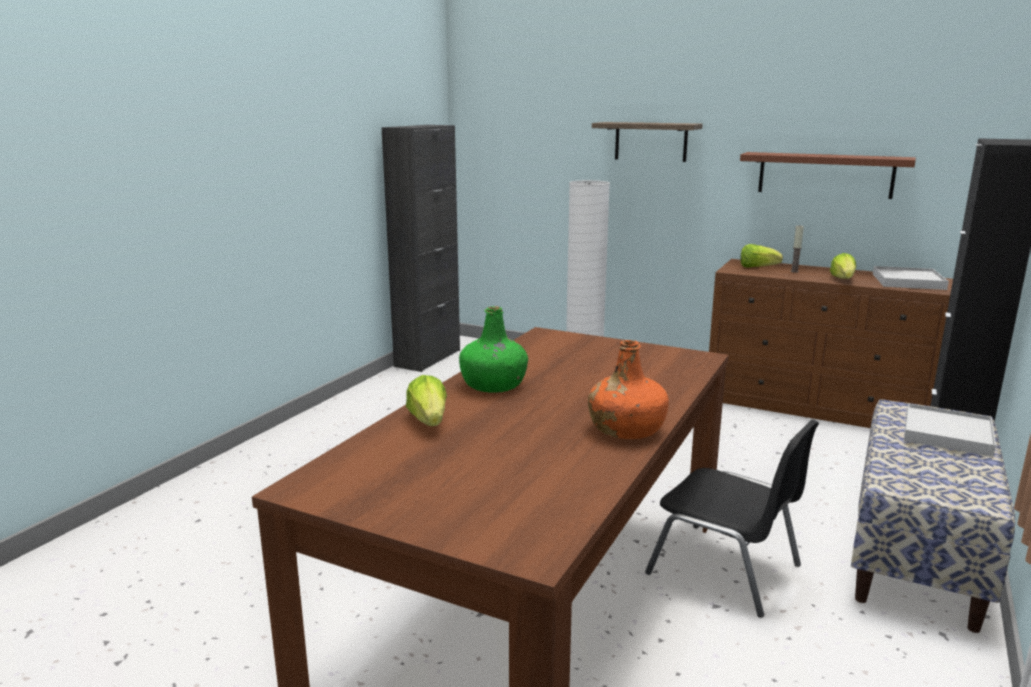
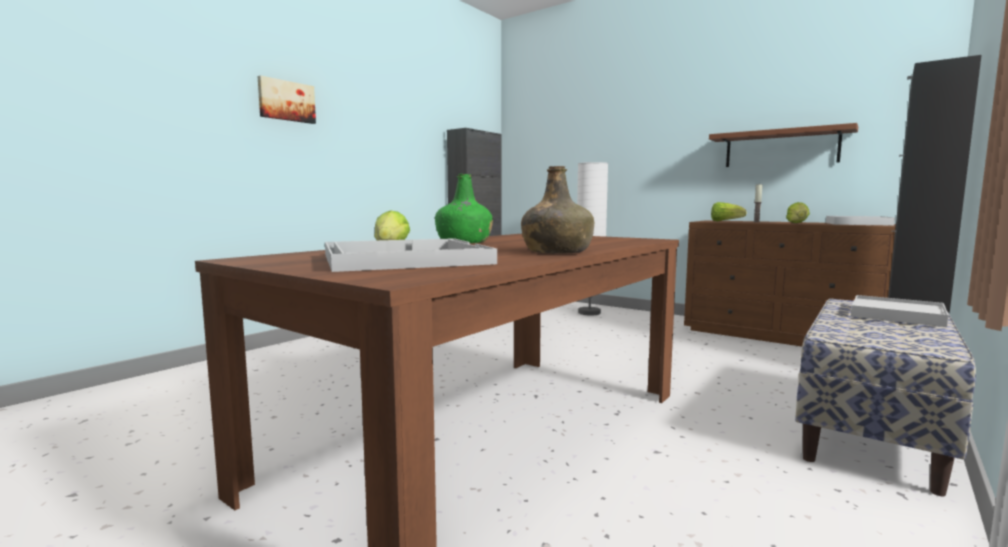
camera: 10 degrees right, 10 degrees down
orange bottle [588,340,669,439] -> green bottle [521,166,594,254]
shelf [592,122,703,162] -> none
black chair [645,419,819,618] -> none
none -> picture [258,75,316,124]
none -> white tray [325,238,497,272]

